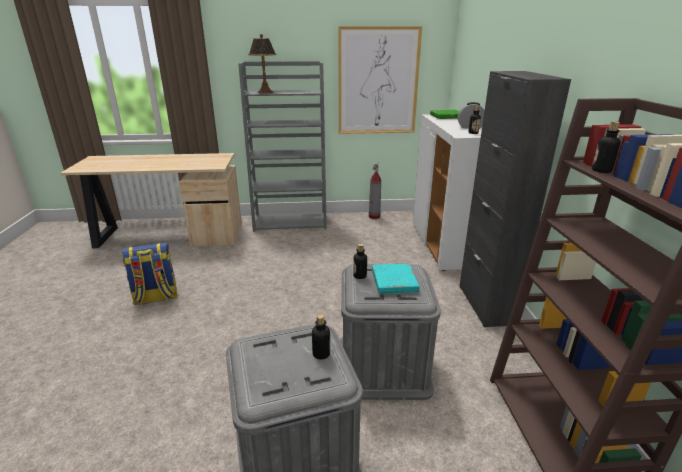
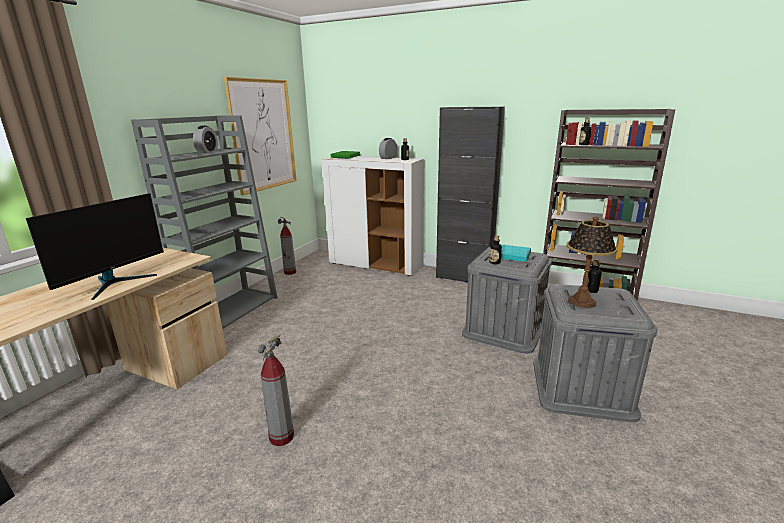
camera: 60 degrees left, 5 degrees down
backpack [122,243,177,305] -> fire extinguisher [258,334,294,446]
table lamp [248,34,276,94] -> table lamp moved to [566,216,617,308]
none -> monitor [26,193,164,300]
none -> alarm clock [193,126,218,153]

